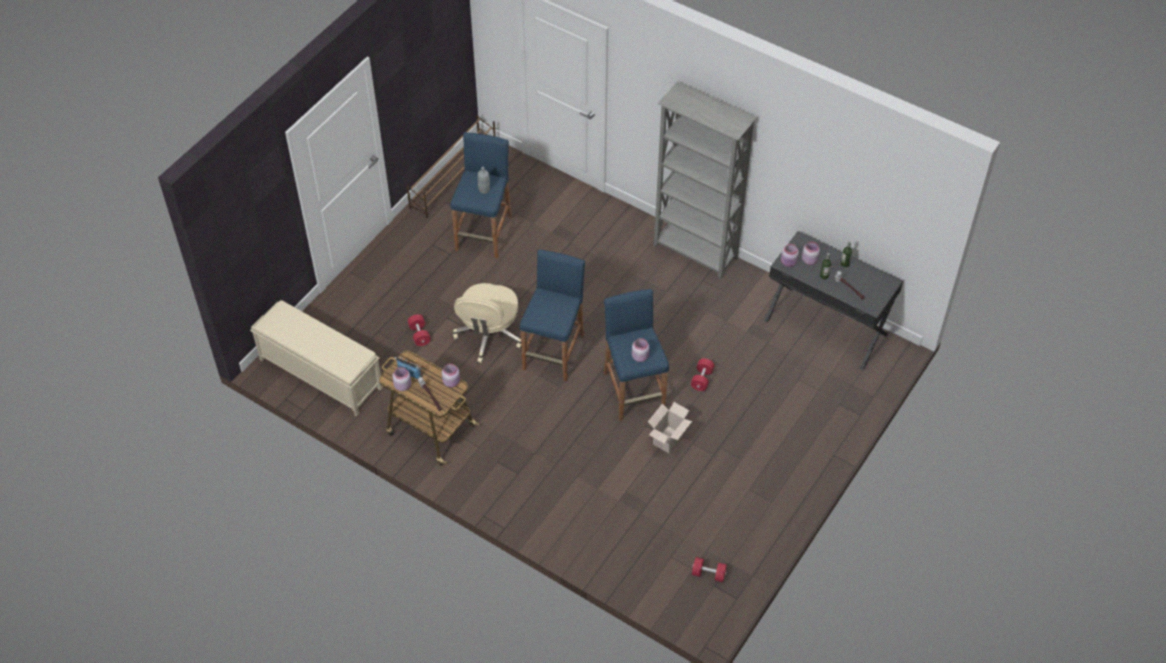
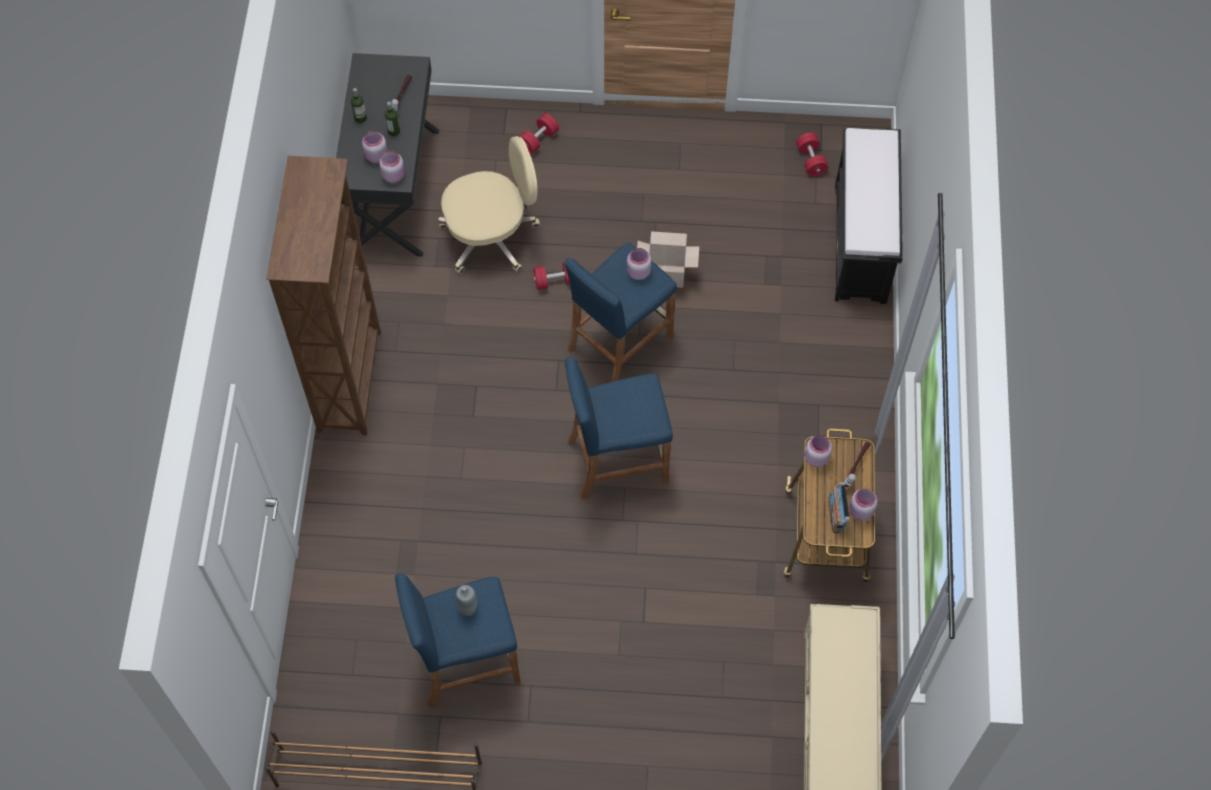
camera: 120 degrees left, 10 degrees up
red dumbbell [408,314,431,346] -> red dumbbell moved to [519,113,559,154]
beige office chair [453,283,521,363] -> beige office chair moved to [438,136,540,274]
grey bookcase [654,81,757,279] -> brown bookcase [266,156,381,435]
none -> black bench [835,128,903,304]

